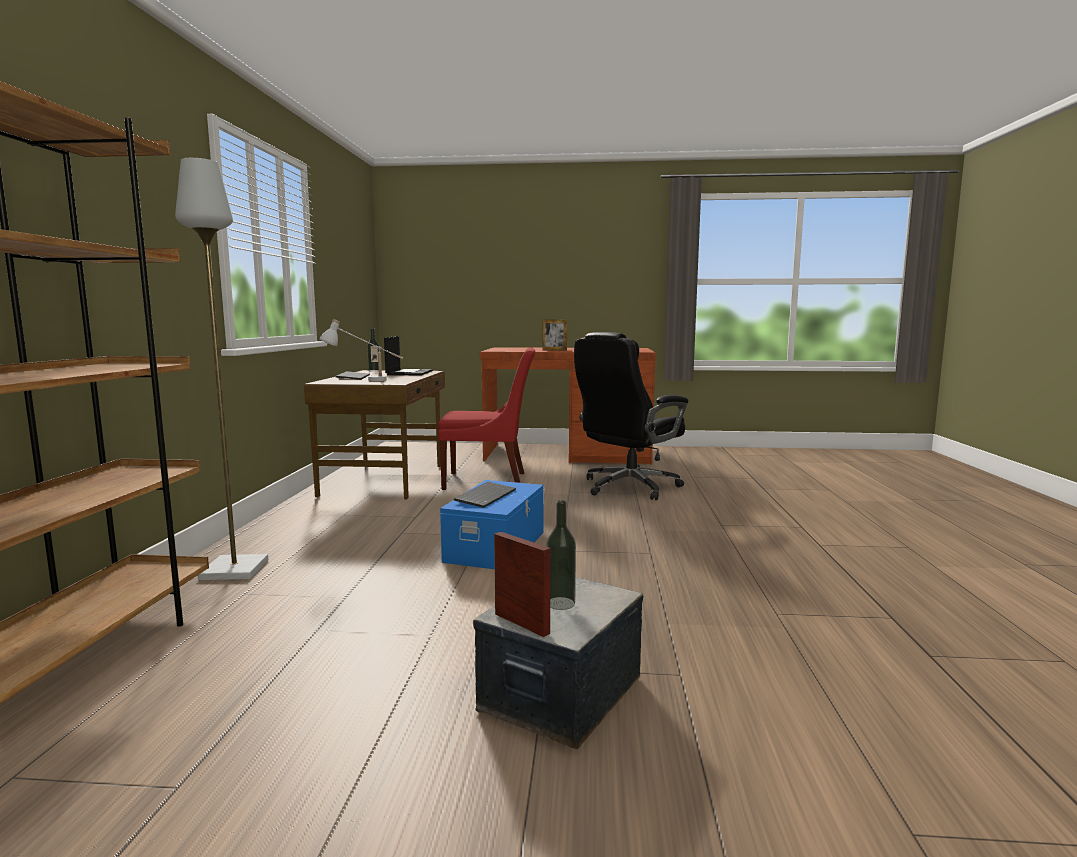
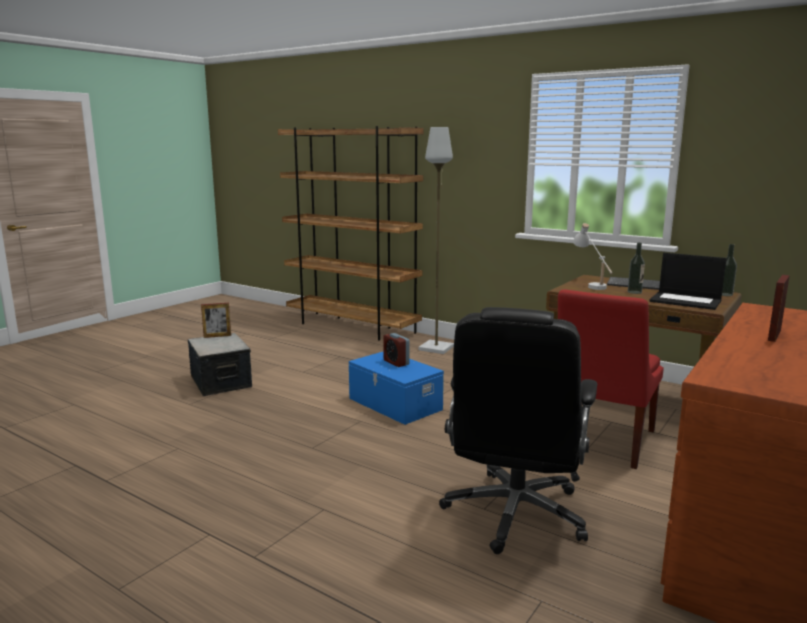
camera: 120 degrees right, 5 degrees up
keyboard [454,482,516,508] -> alarm clock [383,333,409,367]
bottle [547,500,576,610] -> bottle moved to [628,242,645,294]
black office chair [574,332,688,500] -> black office chair turned 150 degrees counterclockwise [439,307,597,554]

